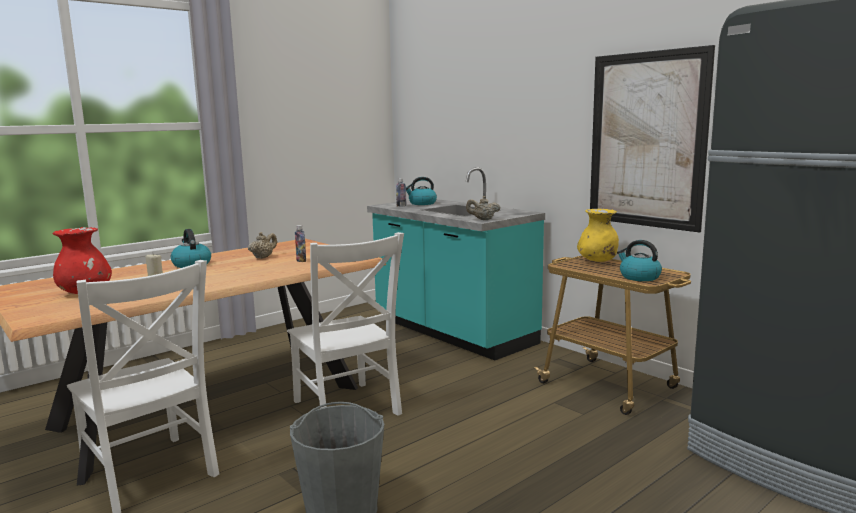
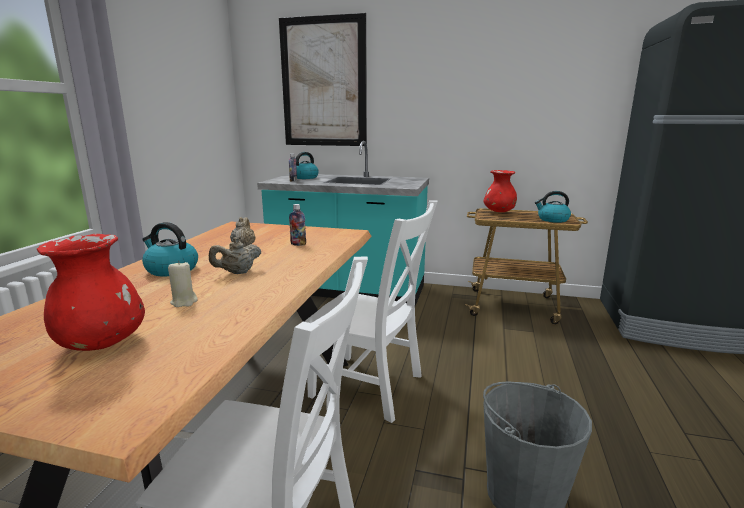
camera: 35 degrees left, 5 degrees up
beige teapot [466,196,501,220] -> beige teapot moved to [209,237,261,274]
yellow vase [577,209,619,262] -> red vase [483,170,517,212]
picture [590,45,715,233] -> picture moved to [279,13,367,146]

